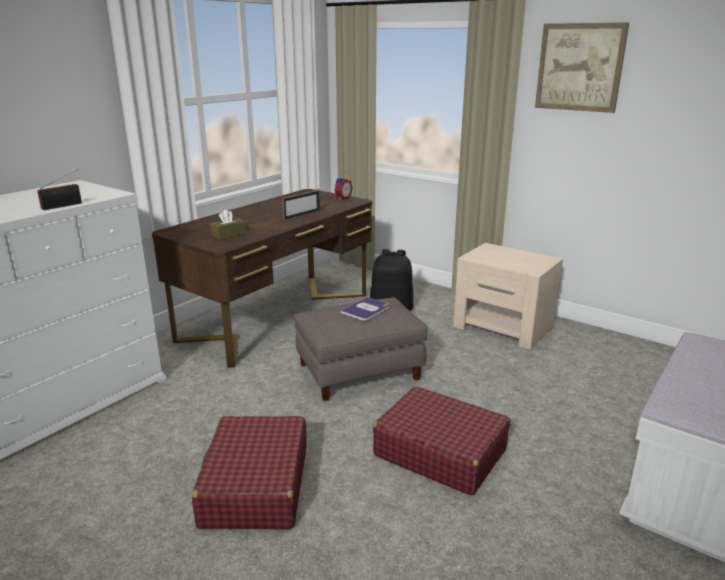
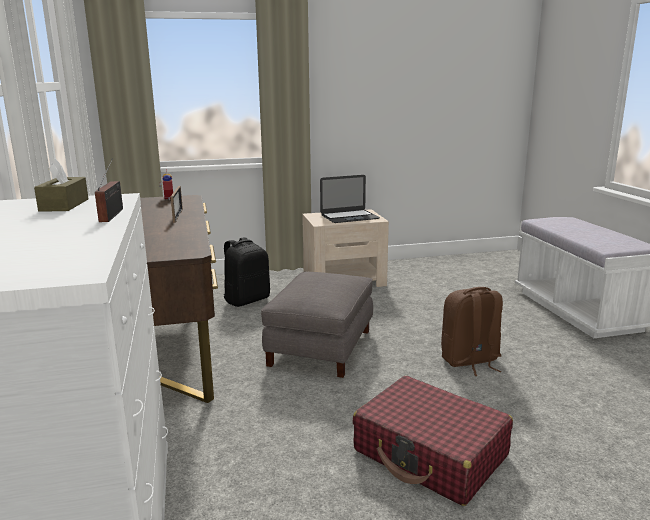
camera: 50 degrees left, 5 degrees down
brown tissue box [210,209,246,239] -> brown tissue box moved to [34,158,89,212]
book [341,297,390,321] -> none
red suitcase [373,386,510,495] -> brown backpack [441,287,503,376]
picture [535,22,629,113] -> none
none -> laptop [320,175,380,223]

